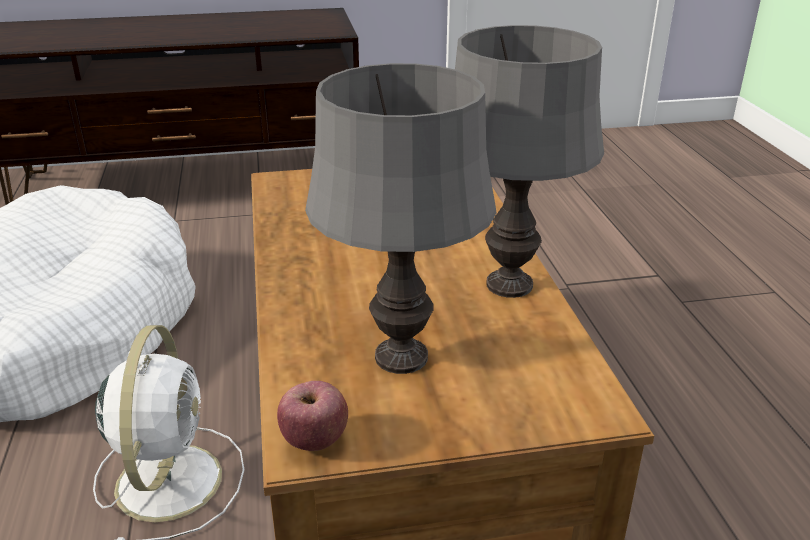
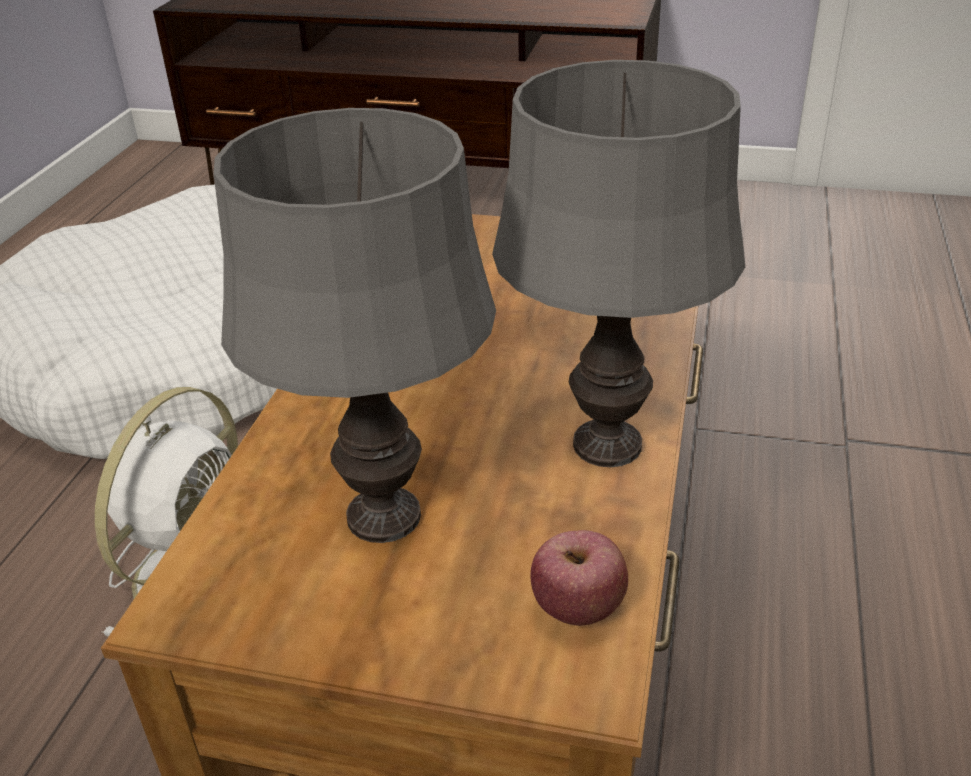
camera: 25 degrees right, 5 degrees up
apple [277,381,348,451] -> apple moved to [530,530,628,626]

